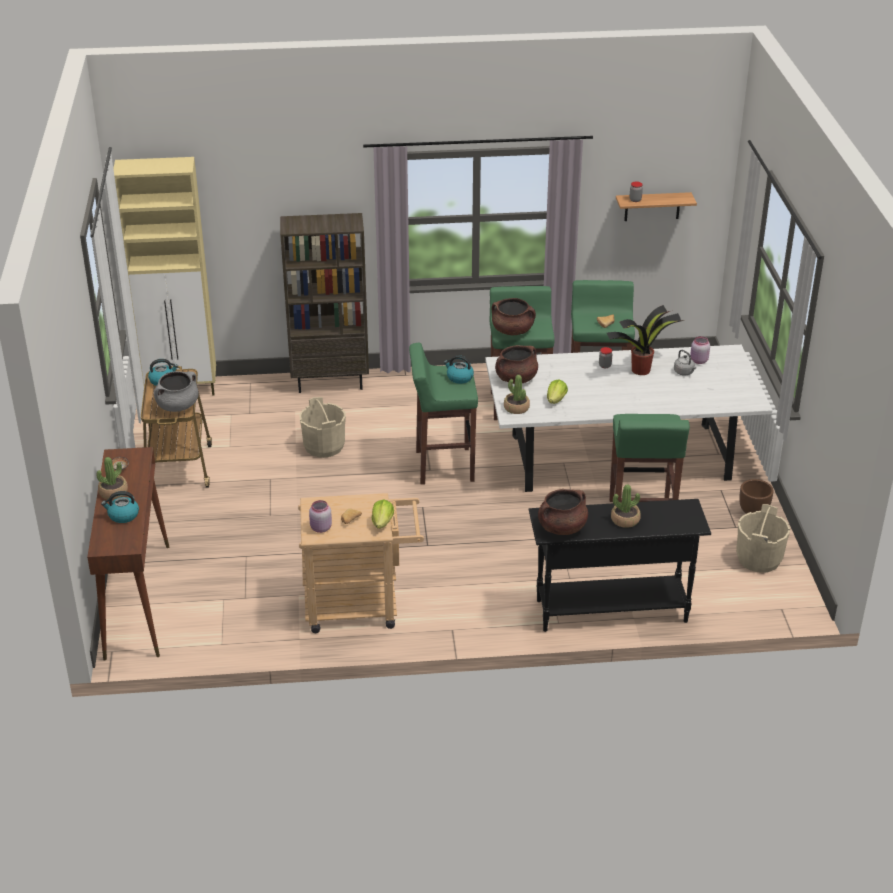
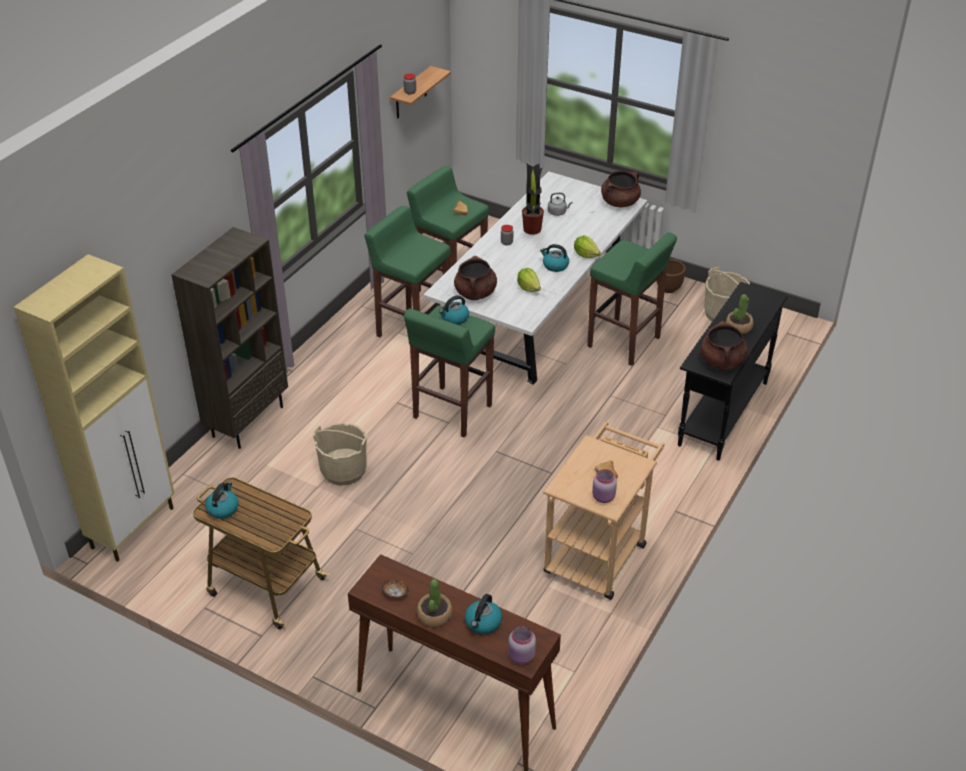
camera: 55 degrees left, 5 degrees up
grey cooking pot [154,371,198,412] -> none
lettuce [372,499,394,529] -> lettuce moved to [574,235,601,258]
brown cooking pot [492,298,536,335] -> brown cooking pot moved to [601,171,641,208]
potted plant [504,375,530,414] -> none
pink jar [690,336,710,364] -> pink jar moved to [508,626,536,664]
none -> kettle [540,244,569,272]

